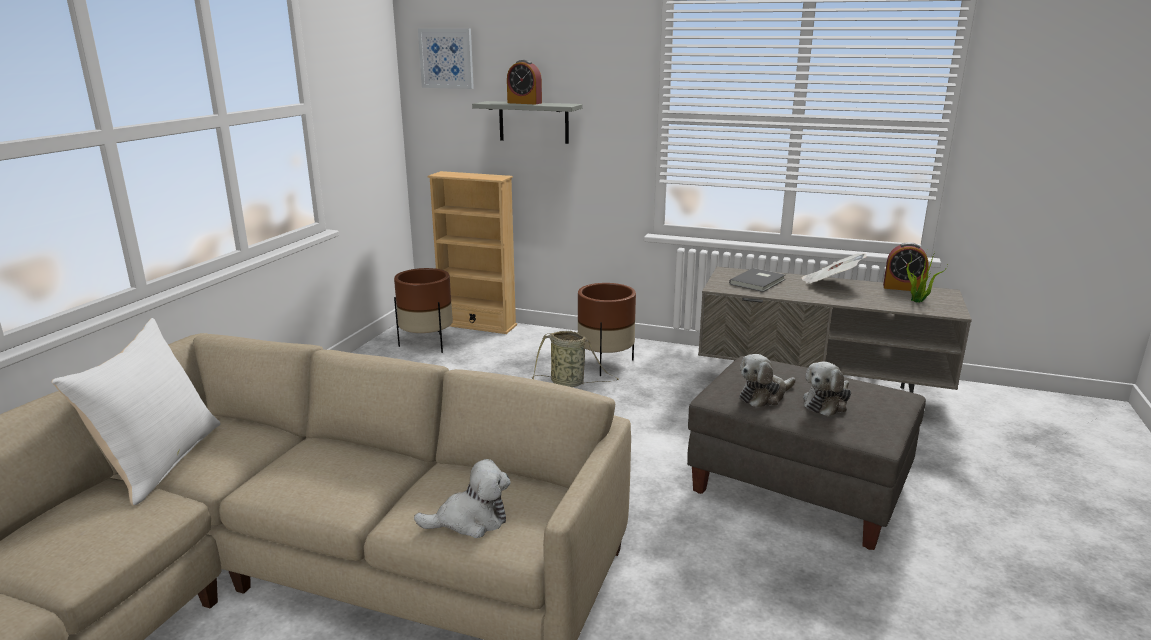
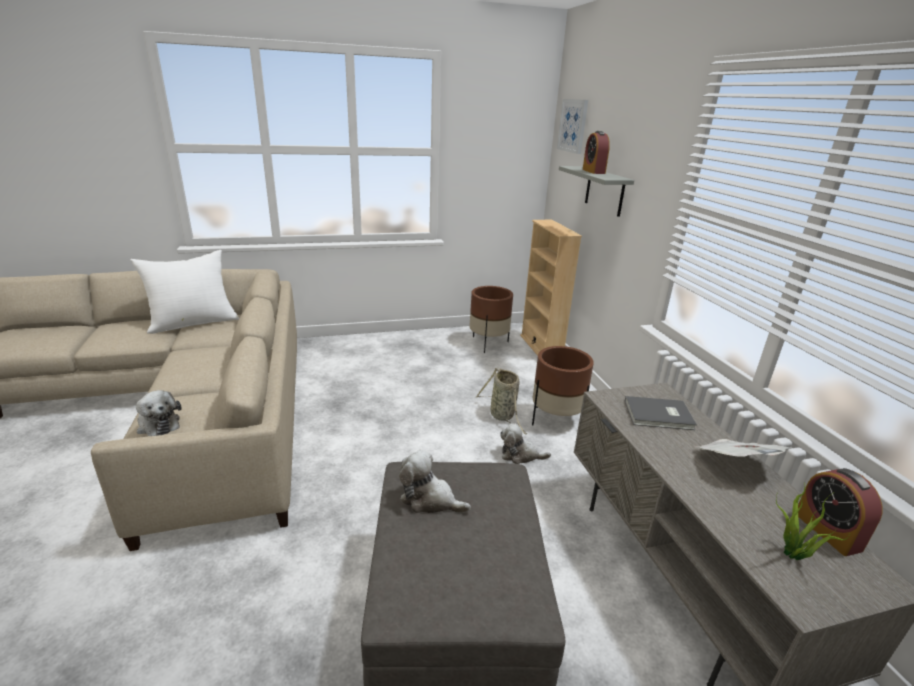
camera: 55 degrees right, 5 degrees up
plush toy [803,361,851,417] -> plush toy moved to [500,423,551,464]

